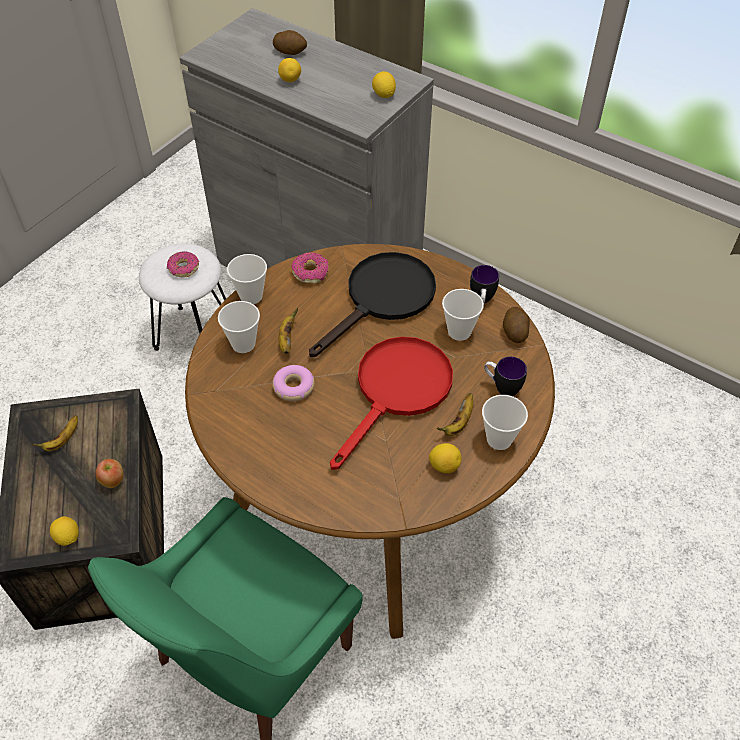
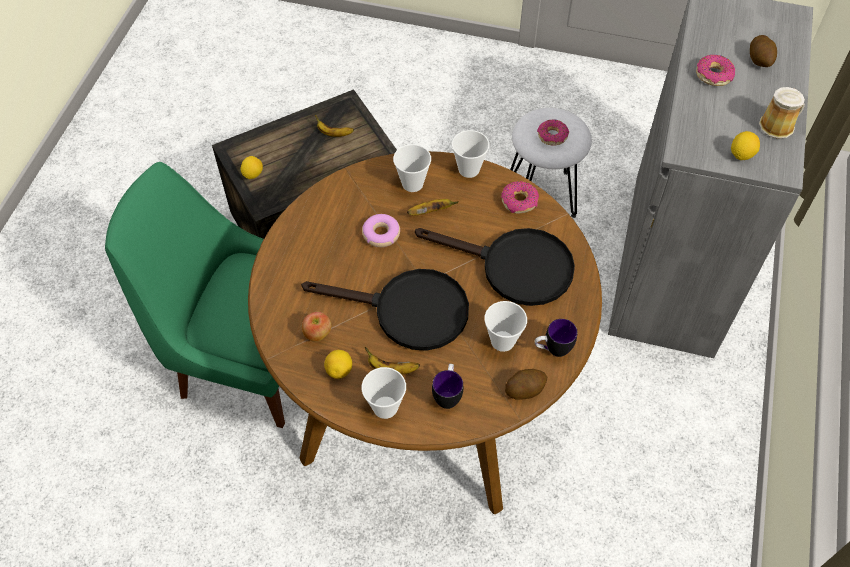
camera: 70 degrees right, 5 degrees up
apple [95,459,123,488] -> apple moved to [302,312,331,341]
lemon [278,58,301,82] -> donut [696,55,735,86]
red frying pan [330,337,453,470] -> black frying pan [301,269,469,351]
none -> mug [759,87,805,139]

